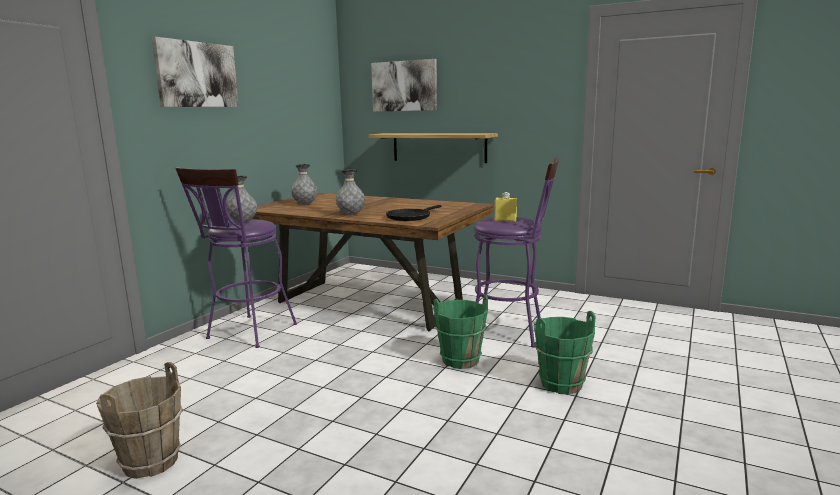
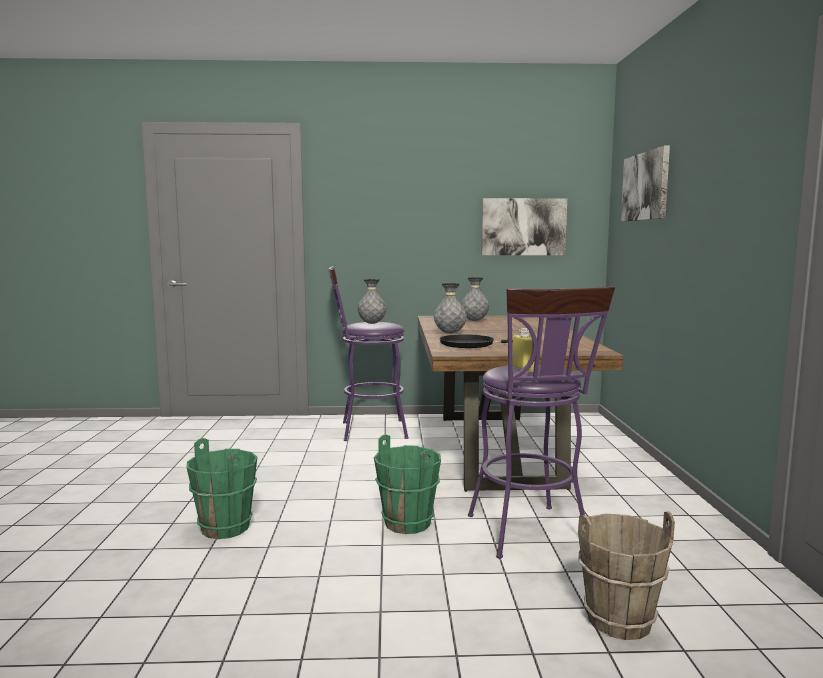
camera: 60 degrees right, 5 degrees down
brown bucket [96,362,183,479] -> brown bucket moved to [578,512,675,640]
picture [152,37,239,107] -> picture moved to [481,198,567,255]
shelf [368,133,498,163] -> none
green bucket [534,311,595,394] -> green bucket moved to [187,438,257,539]

